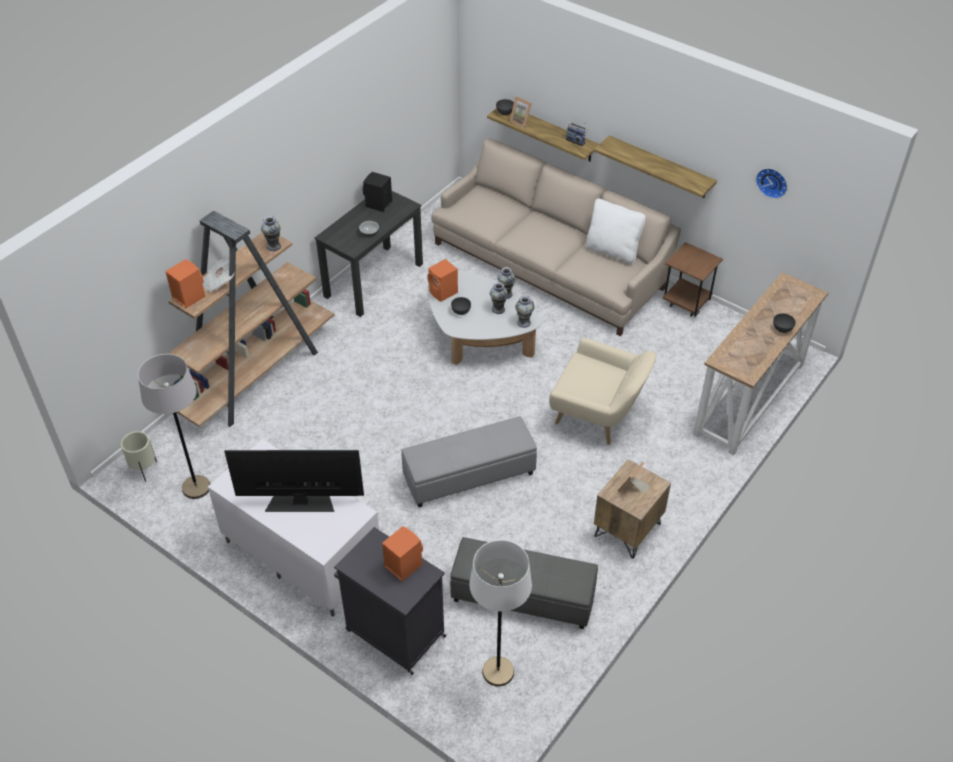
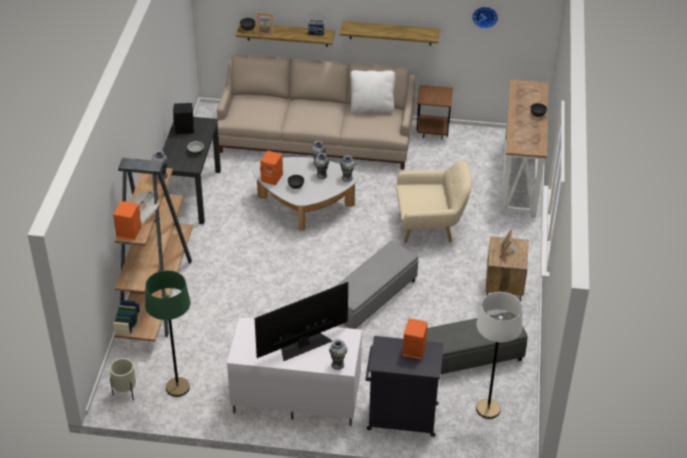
camera: 30 degrees left, 5 degrees down
grey floor lamp [138,354,210,499] -> green floor lamp [145,270,190,397]
none -> vase [329,339,347,370]

